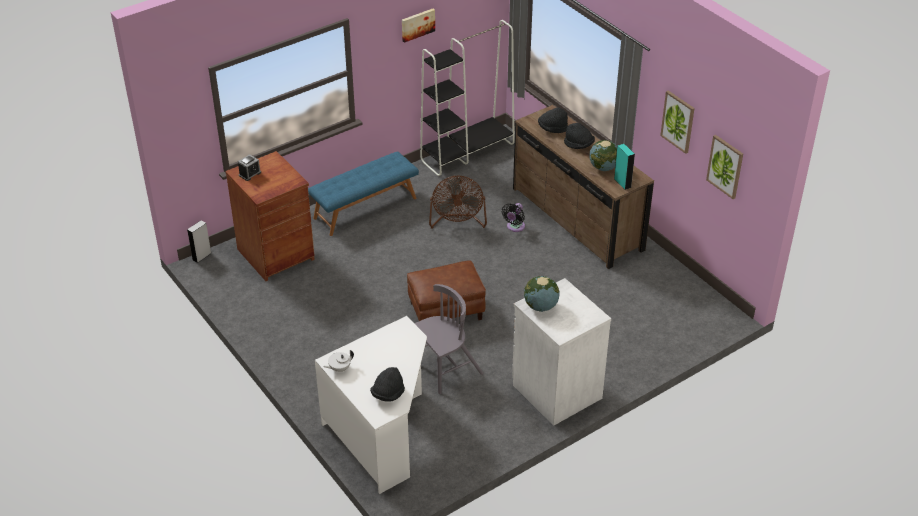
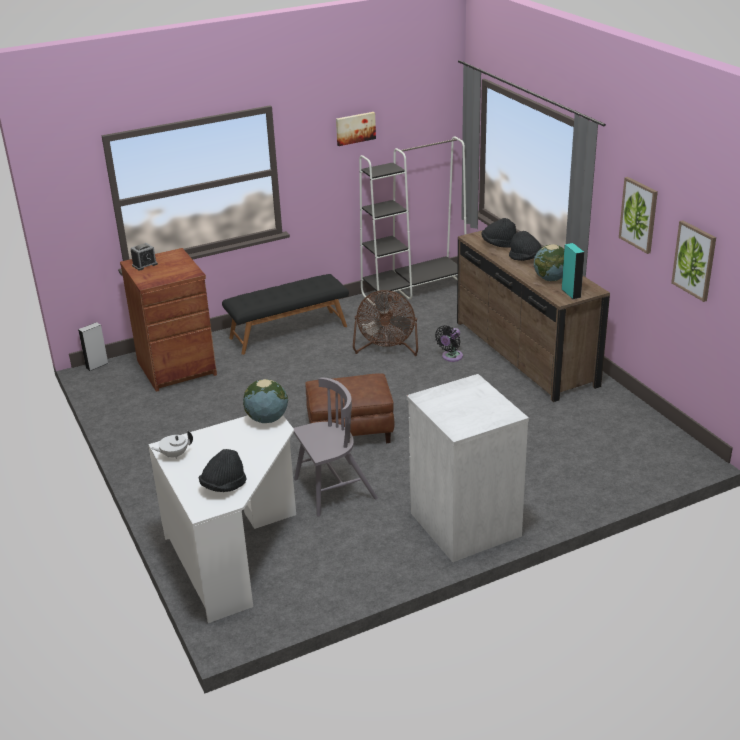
camera: 10 degrees right, 10 degrees down
blue bench [308,151,419,236] -> black bench [222,274,349,355]
globe [524,276,560,312] -> globe moved to [243,379,288,424]

